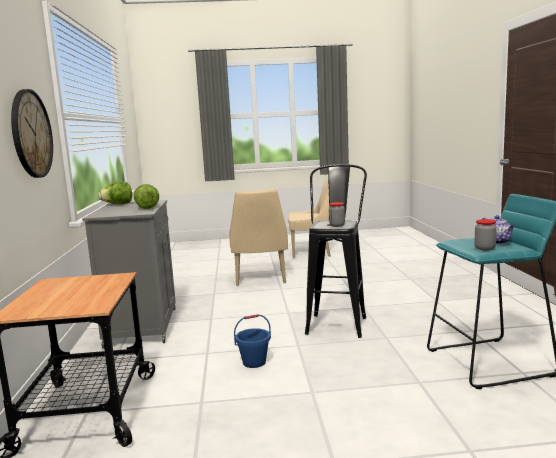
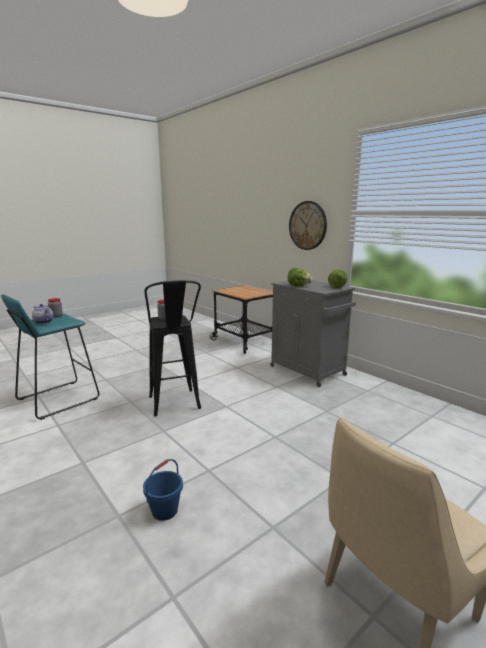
camera: 145 degrees right, 5 degrees up
beige chair [229,189,288,286] -> none
blue bucket [234,314,271,368] -> blue bucket moved to [143,459,183,521]

